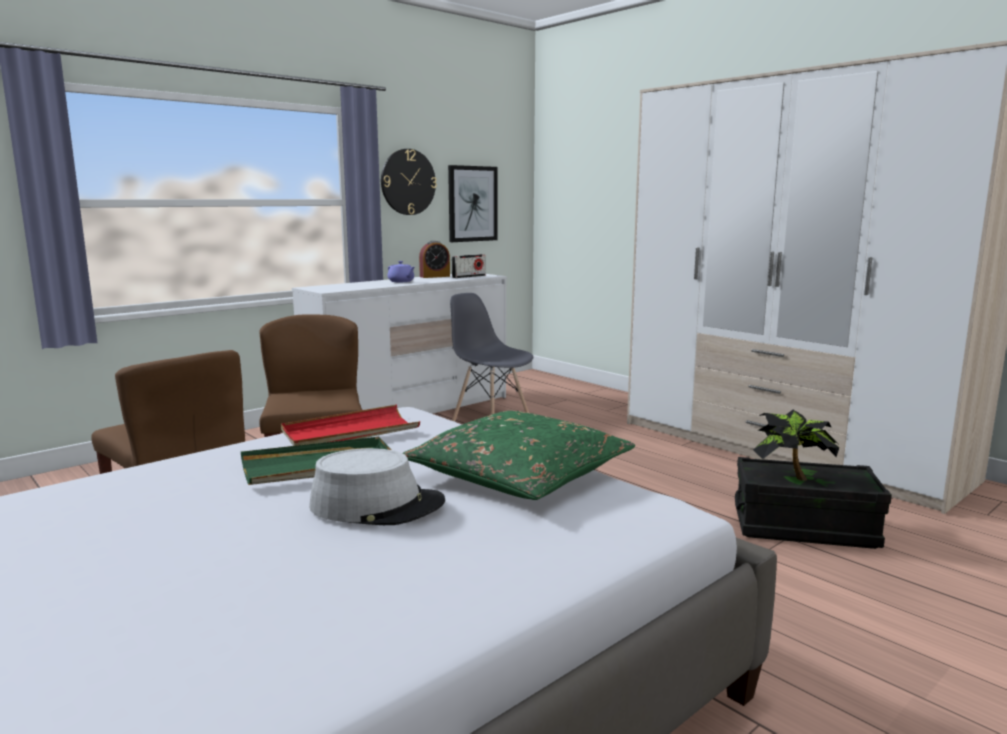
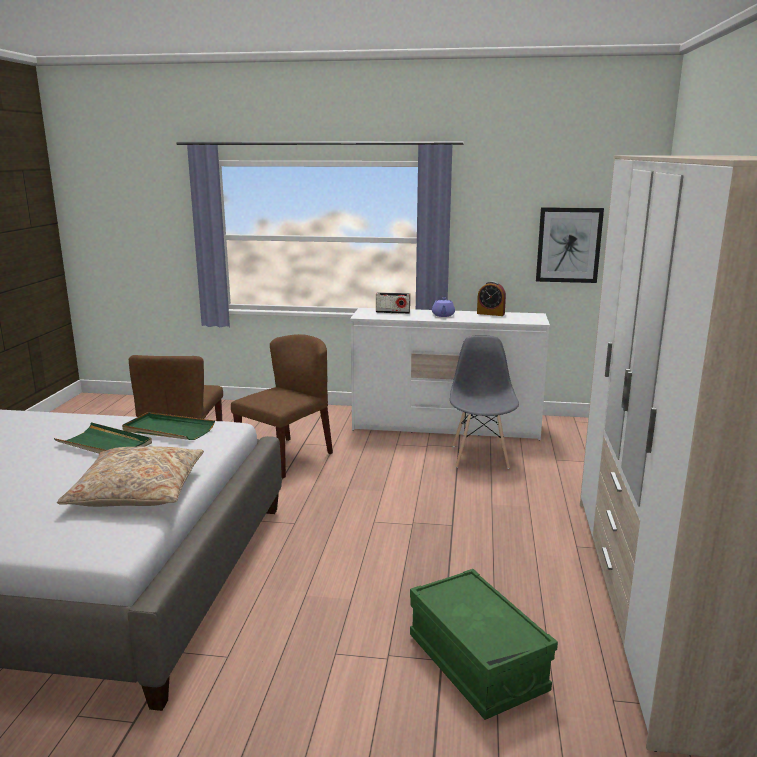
camera: 50 degrees right, 5 degrees up
red tray [281,405,420,446] -> green tray [122,412,215,440]
grey hat [309,448,445,525] -> none
wall clock [381,149,437,215] -> none
green pillow [403,411,635,500] -> beige pillow [57,446,204,507]
radio [452,254,485,278] -> radio moved to [376,292,410,314]
black storage box [735,457,892,549] -> green storage box [410,569,558,720]
potted plant [753,410,839,481] -> none

